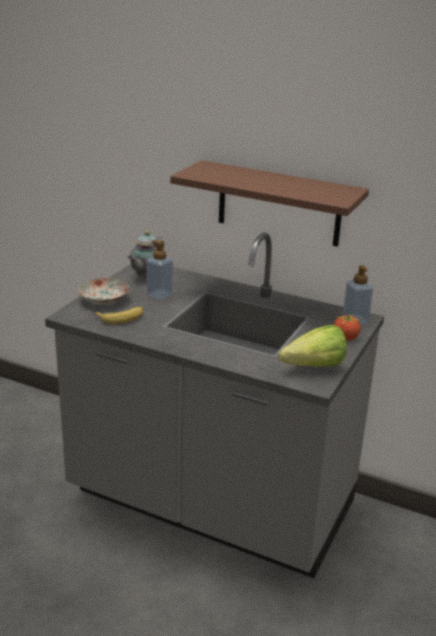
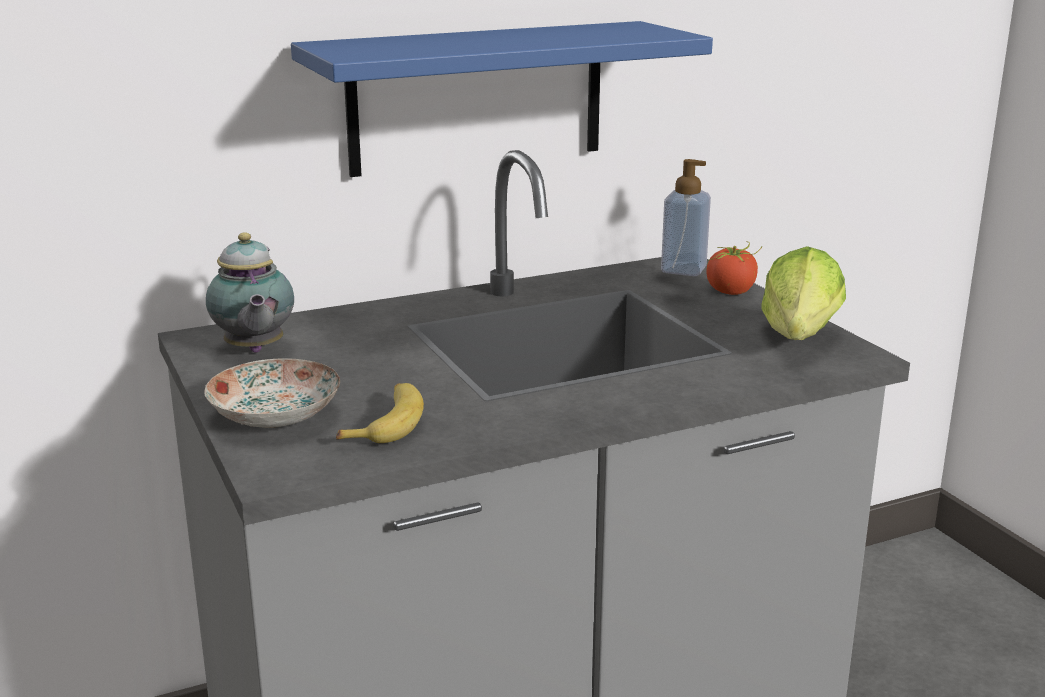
camera: 50 degrees left, 5 degrees down
soap dispenser [146,240,173,300] -> none
brown shelf [170,160,369,247] -> blue shelf [291,21,713,177]

